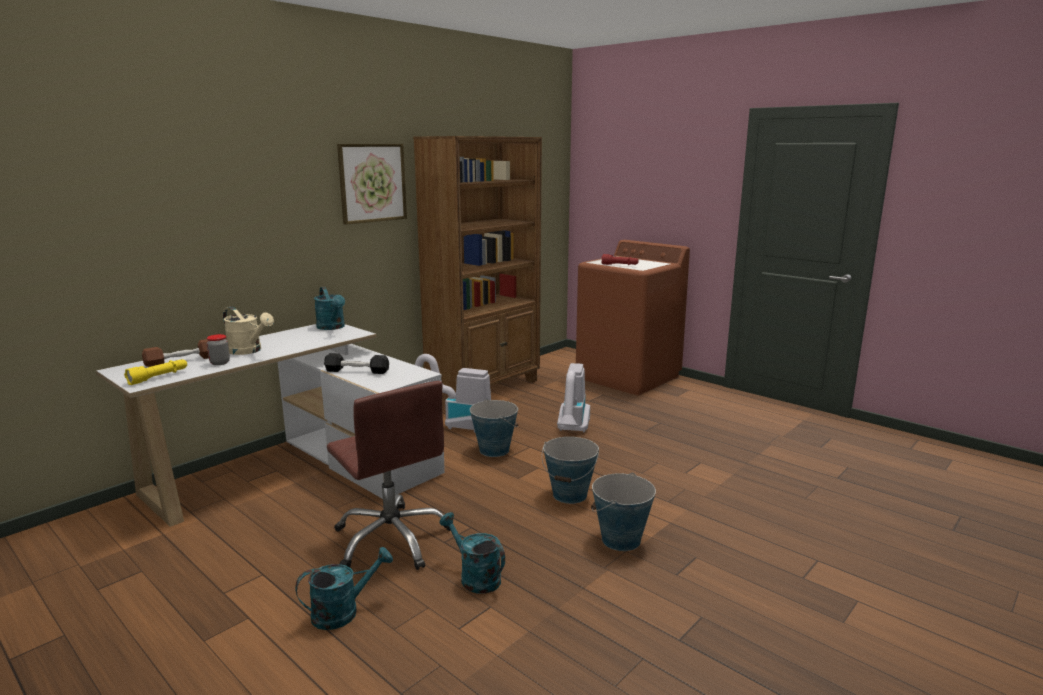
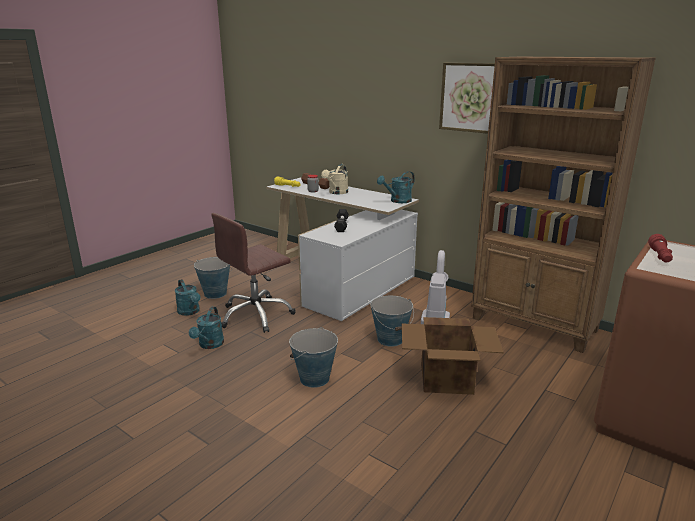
camera: 85 degrees right, 5 degrees up
turquoise watering can [440,512,505,594] -> turquoise watering can turned 150 degrees clockwise [189,307,224,349]
vacuum cleaner [557,363,590,432] -> cardboard box [402,317,504,395]
bucket [591,472,656,551] -> bucket moved to [194,257,232,299]

